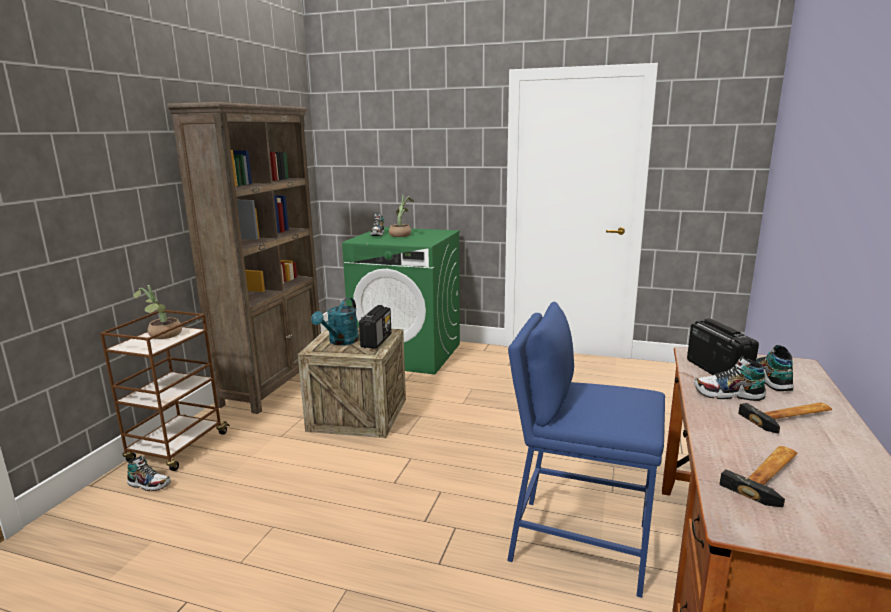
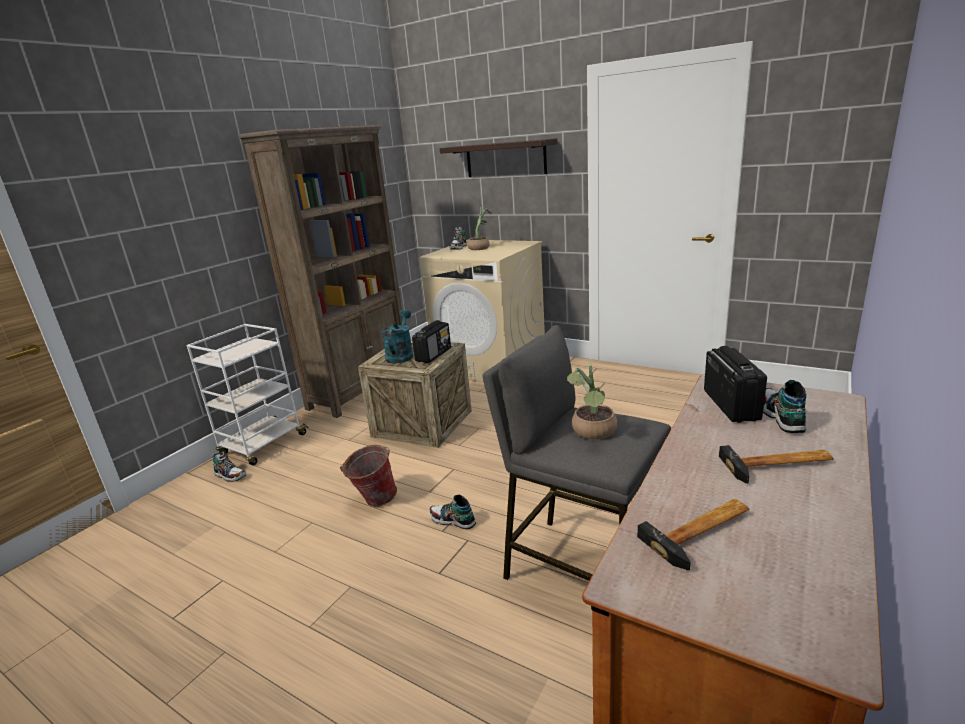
camera: 15 degrees right, 5 degrees up
brown cart [100,310,230,471] -> white cart [187,324,309,465]
potted plant [134,285,182,339] -> potted plant moved to [567,365,617,440]
turquoise watering can [311,298,359,345] -> turquoise watering can turned 150 degrees clockwise [382,309,413,364]
green washing machine [342,227,460,375] -> beige washing machine [420,240,545,382]
blue stool [507,302,665,598] -> grey stool [483,325,671,581]
shoe [694,355,766,401] -> shoe moved to [430,495,476,529]
none -> bucket [340,445,397,507]
none -> shelf [440,138,557,177]

